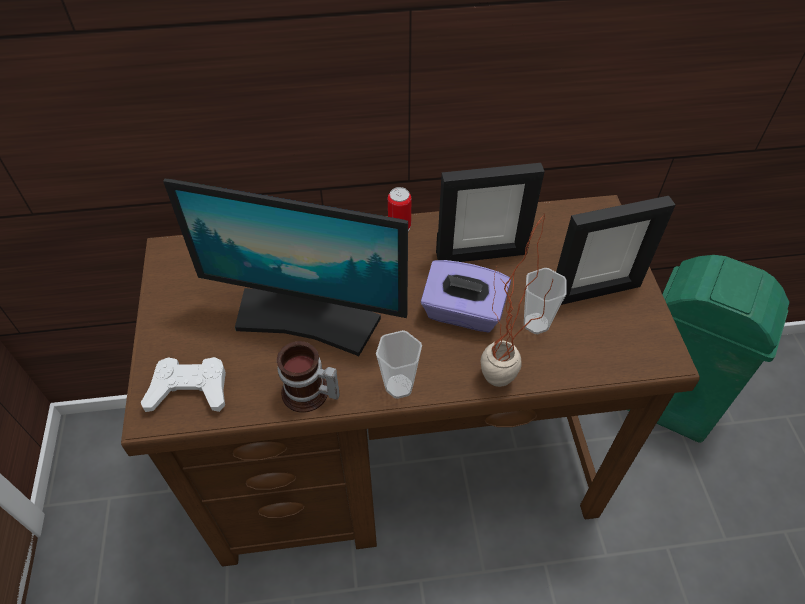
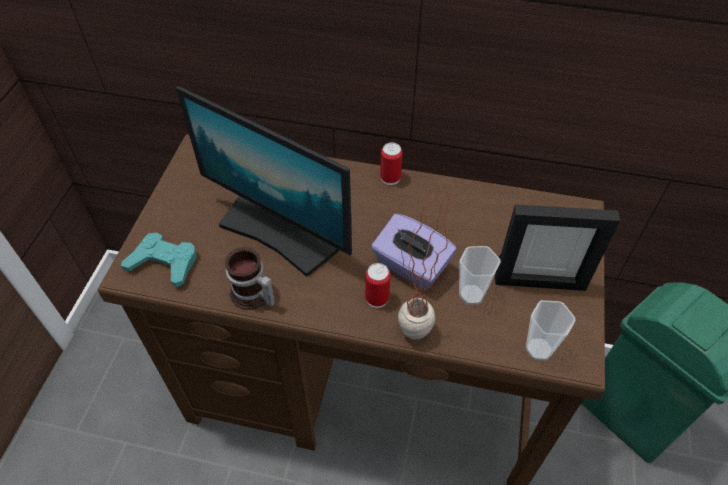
camera: 20 degrees right, 0 degrees up
white game controller [141,357,226,412] -> turquoise game controller [121,233,197,287]
cup [376,330,422,399] -> cup moved to [526,300,576,361]
picture frame [436,163,545,262] -> none
none -> can [365,263,391,308]

